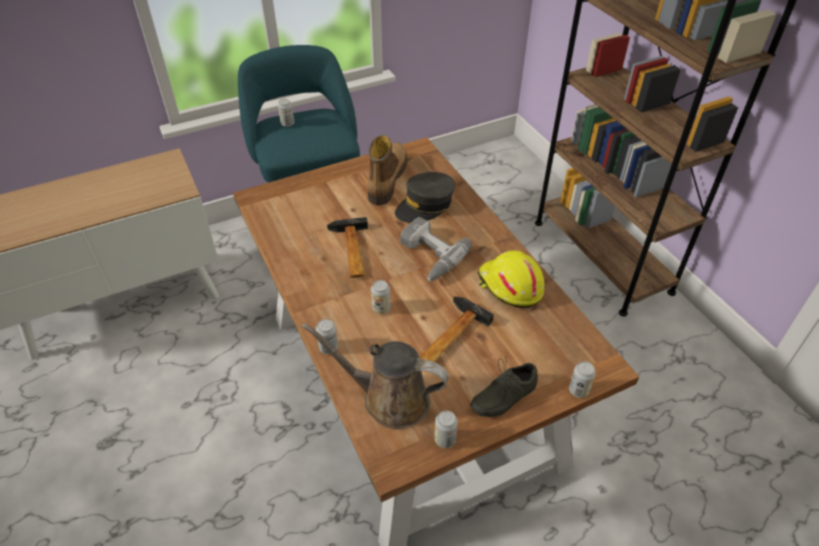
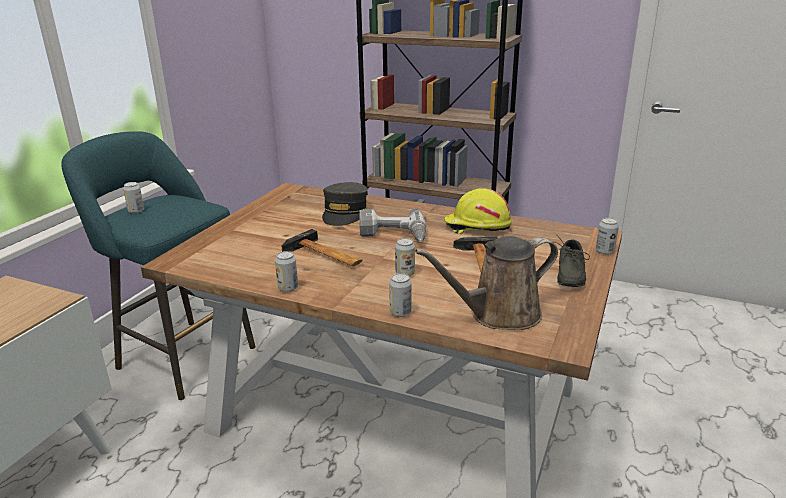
camera: 40 degrees left, 20 degrees down
boot [368,135,407,206] -> none
can [434,410,458,448] -> can moved to [275,251,298,292]

